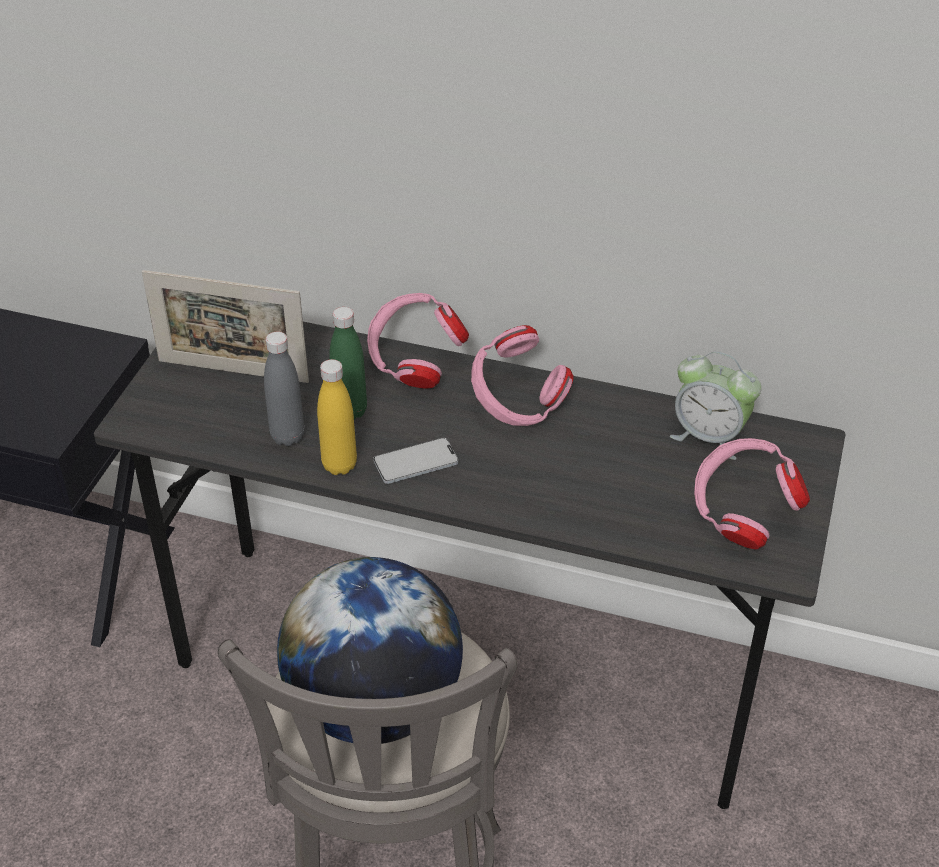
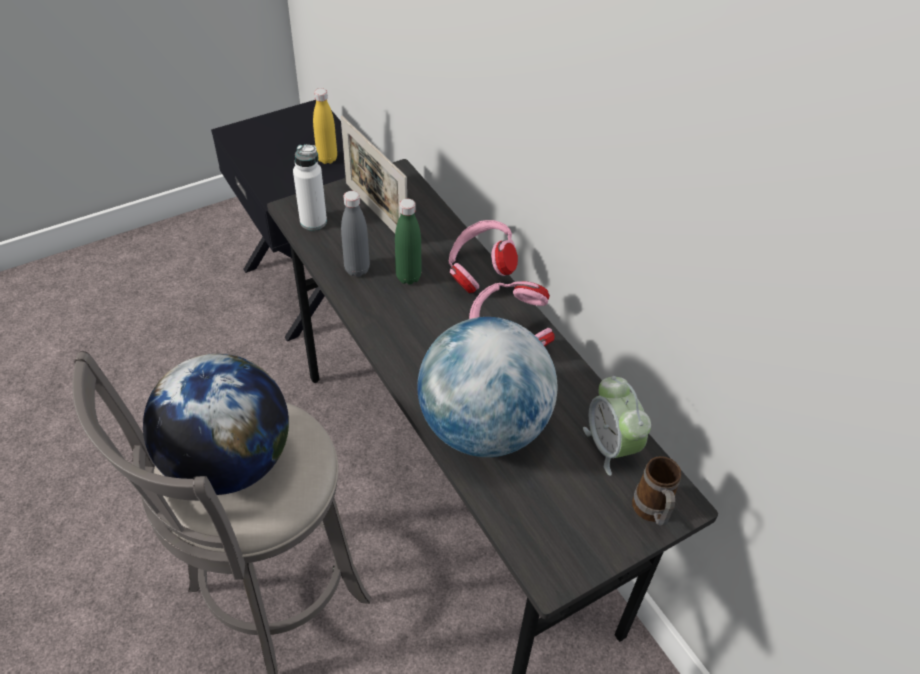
camera: 40 degrees right, 5 degrees up
yellow bottle [317,359,357,475] -> yellow bottle moved to [313,88,337,164]
phone [373,438,458,484] -> none
pink headphones [694,438,810,549] -> none
none -> white bottle [293,144,327,230]
none -> globe [417,317,557,457]
none -> mug [632,456,681,526]

